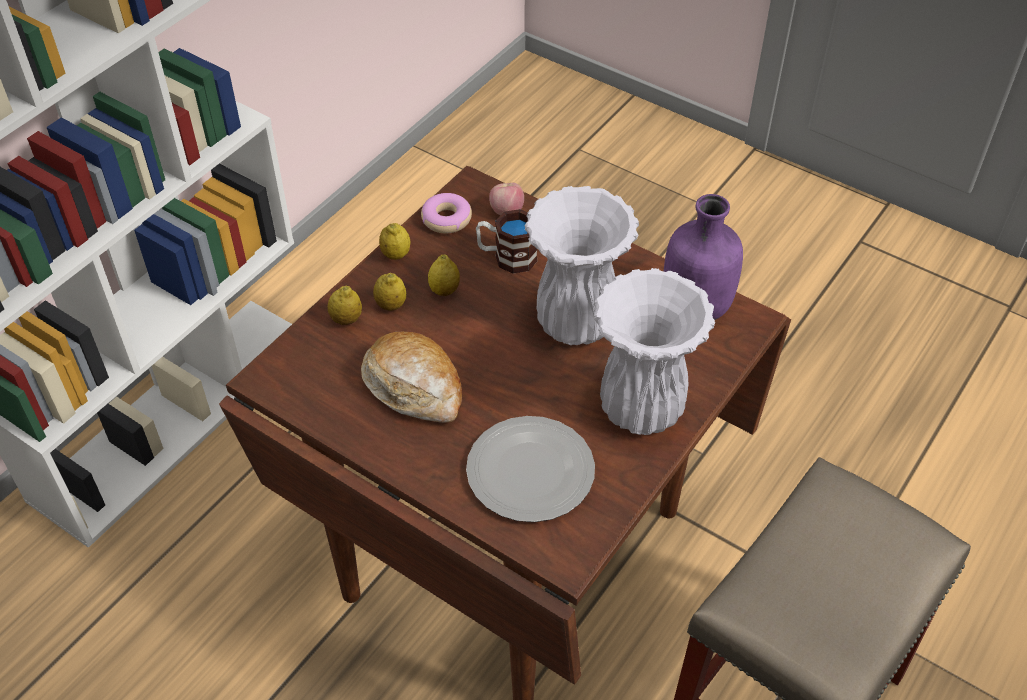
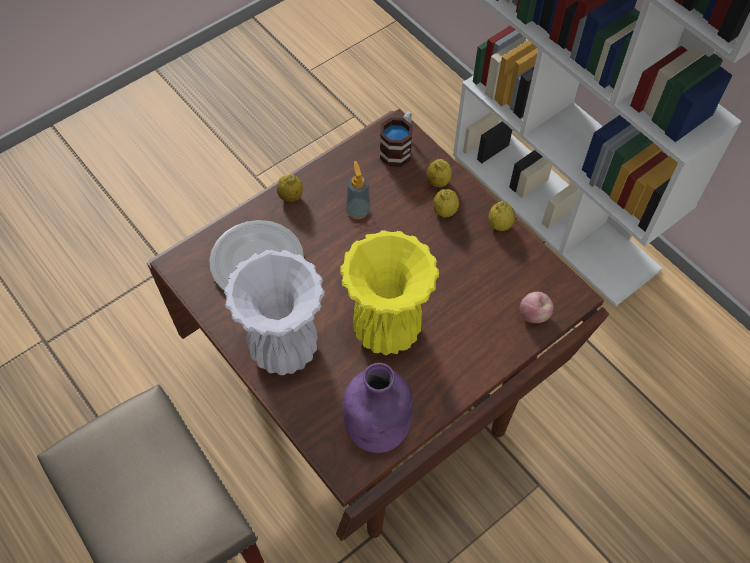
camera: 105 degrees right, 10 degrees up
bread [361,332,462,423] -> soap dispenser [346,161,371,219]
donut [421,193,472,234] -> none
lemon [428,255,460,296] -> lemon moved to [277,174,303,202]
mug [476,209,538,274] -> mug moved to [380,111,413,167]
white vase [524,186,639,345] -> yellow vase [340,230,439,355]

